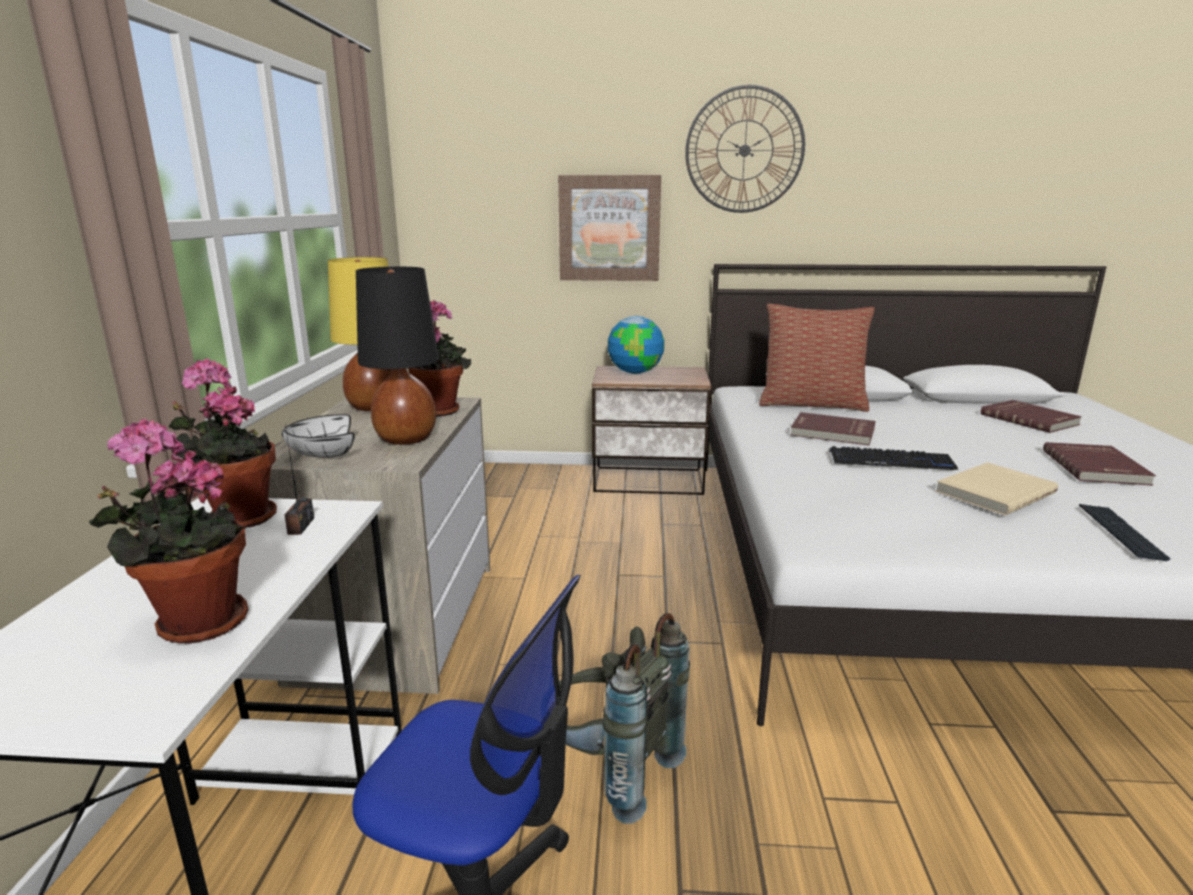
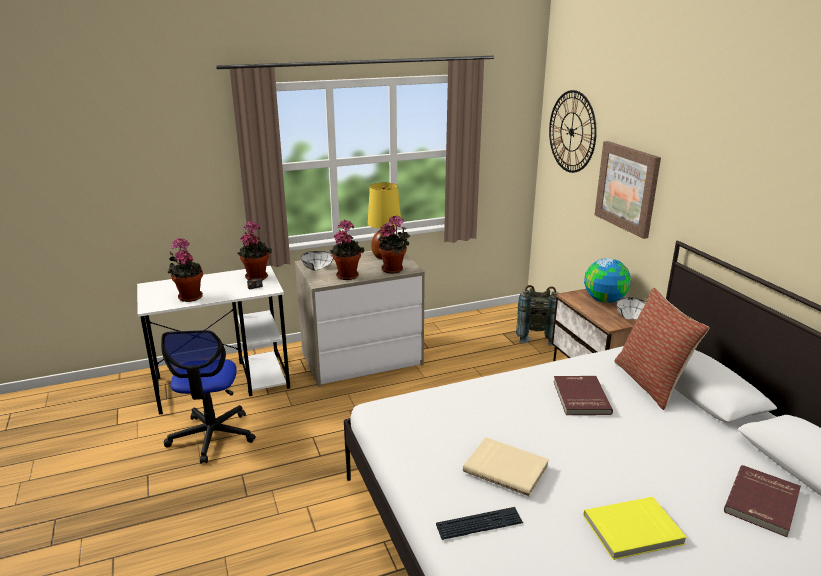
camera: 65 degrees right, 5 degrees up
black table lamp [356,267,439,445] -> potted plant [330,220,364,280]
grey backpack [559,613,690,824] -> grey backpack moved to [516,285,558,345]
wall clock [685,85,805,213] -> wall clock moved to [549,90,597,173]
keyboard [829,446,958,470] -> none
red book [1043,442,1156,486] -> yellow book [583,497,687,560]
none -> white bowl [616,297,646,320]

